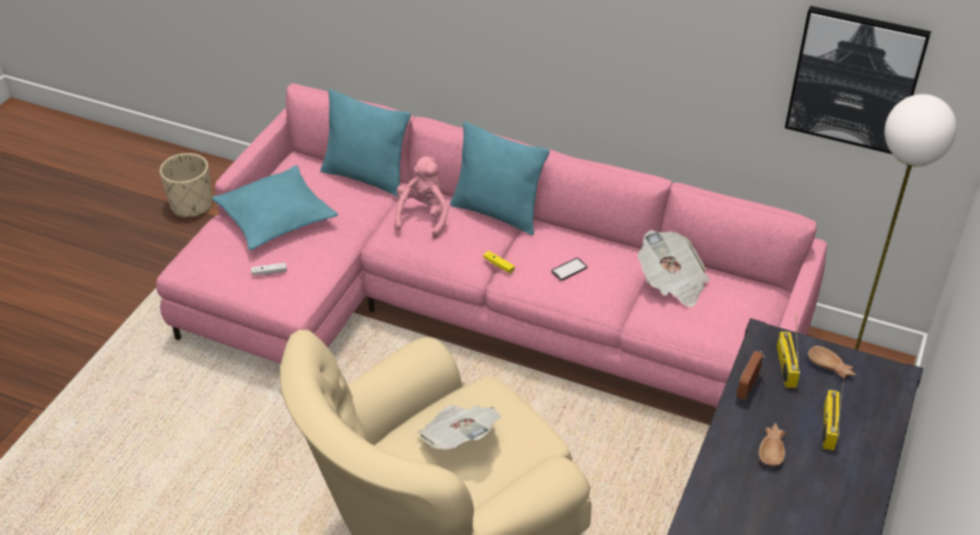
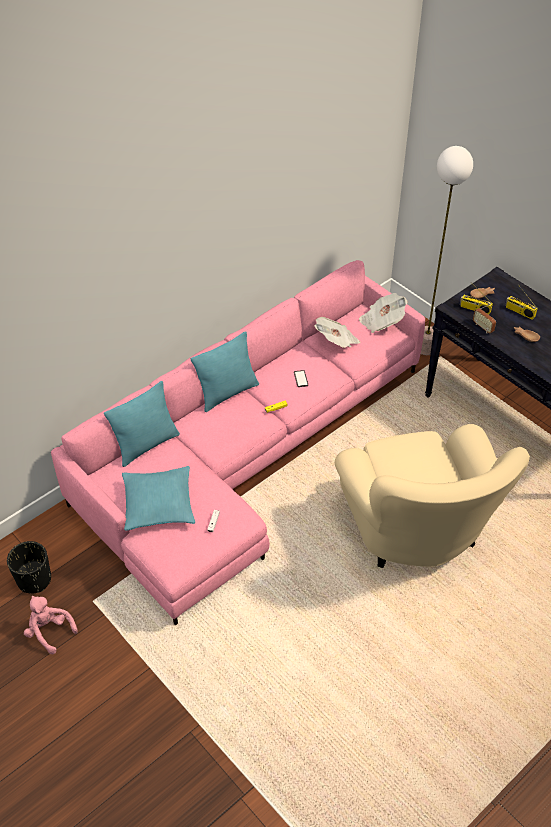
camera: 65 degrees left, 5 degrees up
beige planter [160,153,212,218] -> black planter [7,541,51,594]
pink plush toy [394,156,448,239] -> pink plush toy moved to [24,596,78,654]
newspaper [417,405,501,449] -> newspaper moved to [359,293,408,333]
picture [785,6,931,154] -> none

